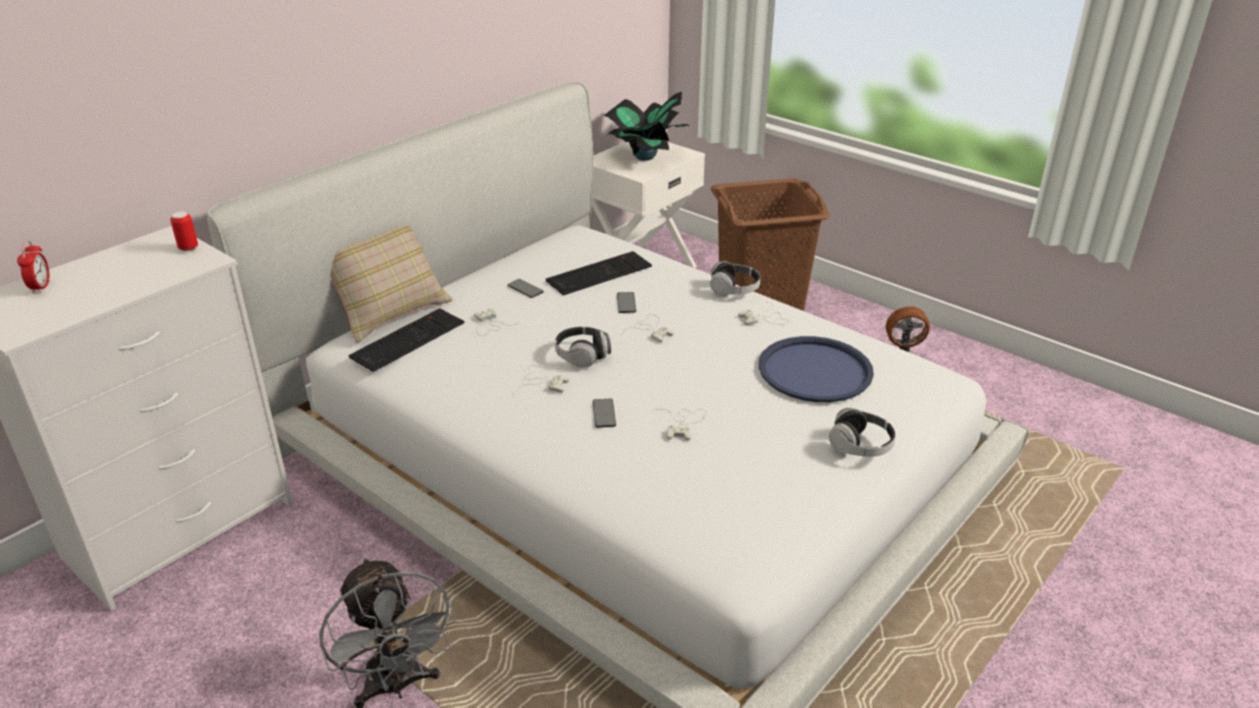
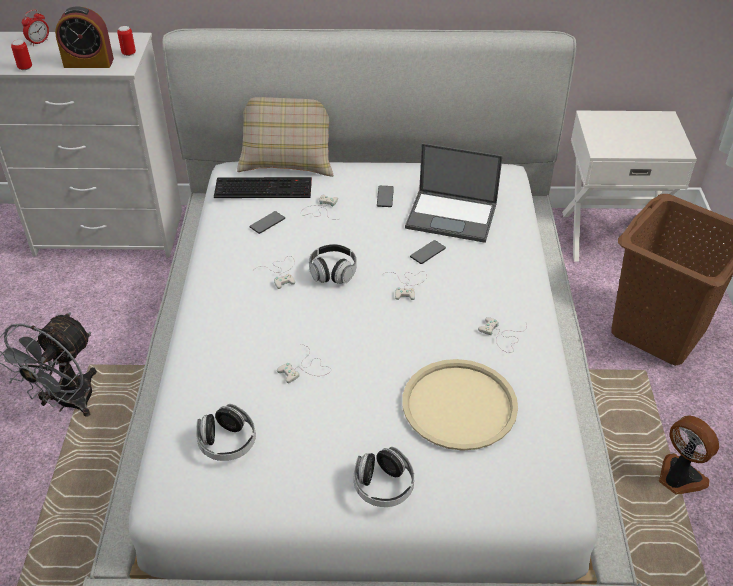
camera: 50 degrees right, 10 degrees up
keyboard [546,251,652,295] -> laptop [405,143,503,243]
phone [593,399,616,428] -> phone moved to [250,211,285,234]
potted plant [603,92,690,161] -> none
headphones [710,261,760,296] -> headphones moved to [196,404,256,461]
blue tray [759,336,874,402] -> beige tray [402,359,518,451]
none -> can [11,40,32,70]
none -> alarm clock [55,6,114,68]

